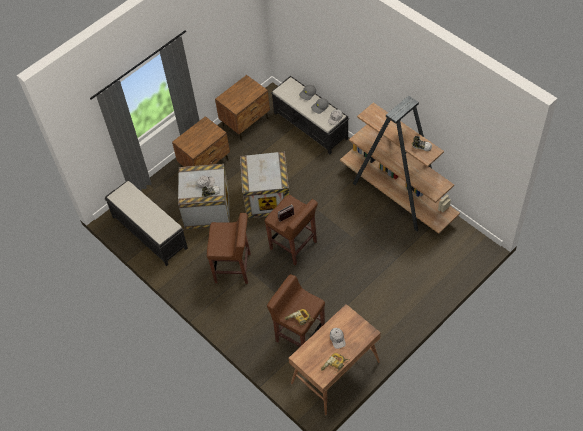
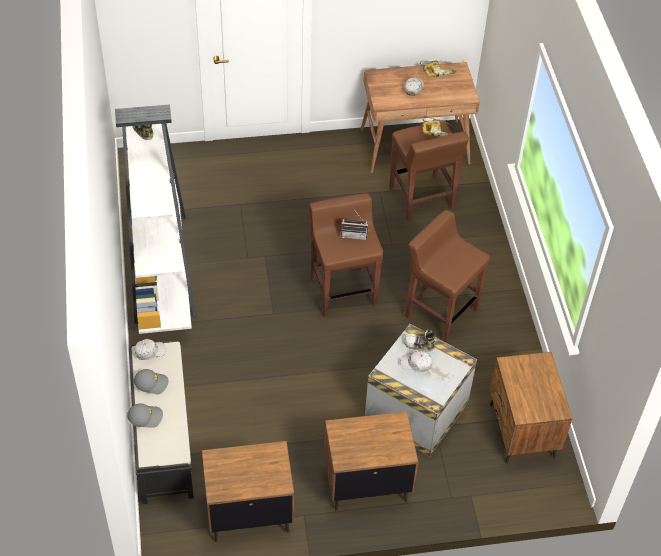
camera: 150 degrees left, 5 degrees down
black bench [105,181,188,266] -> brown nightstand [490,352,573,464]
crate [240,152,289,218] -> none
brown bookcase [340,96,460,234] -> white bookcase [115,104,196,334]

